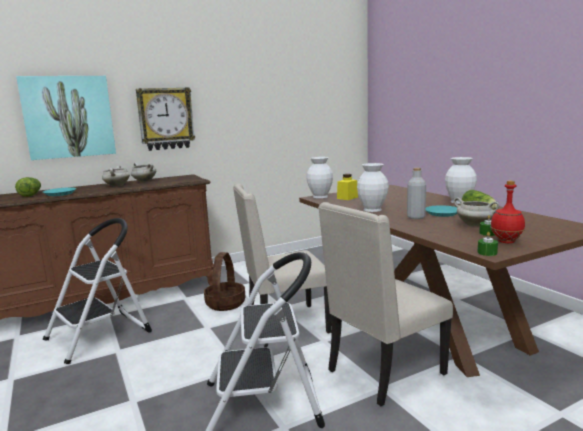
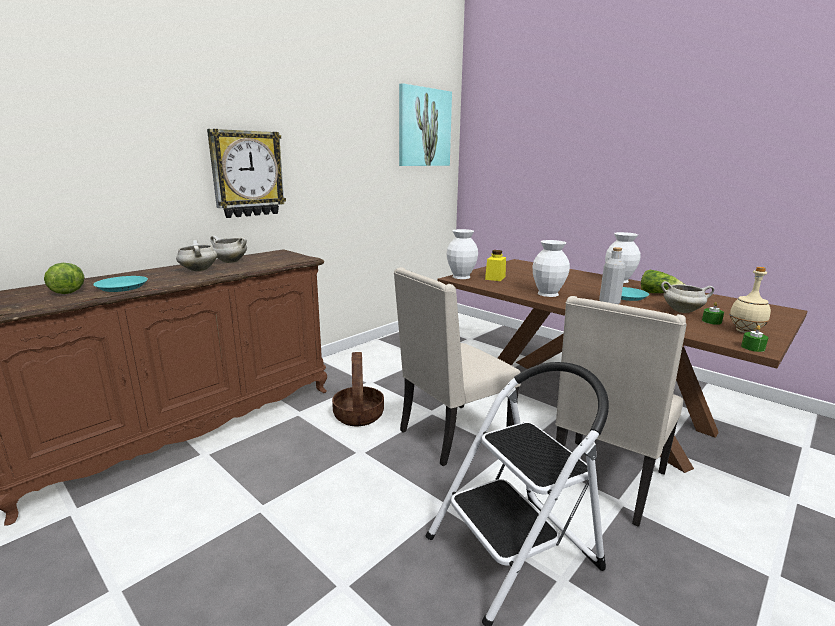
camera: 20 degrees left, 5 degrees up
picture [16,76,116,160] -> picture moved to [399,83,452,166]
step ladder [43,218,152,364] -> none
red bottle [491,181,525,243] -> beige bottle [729,267,771,333]

